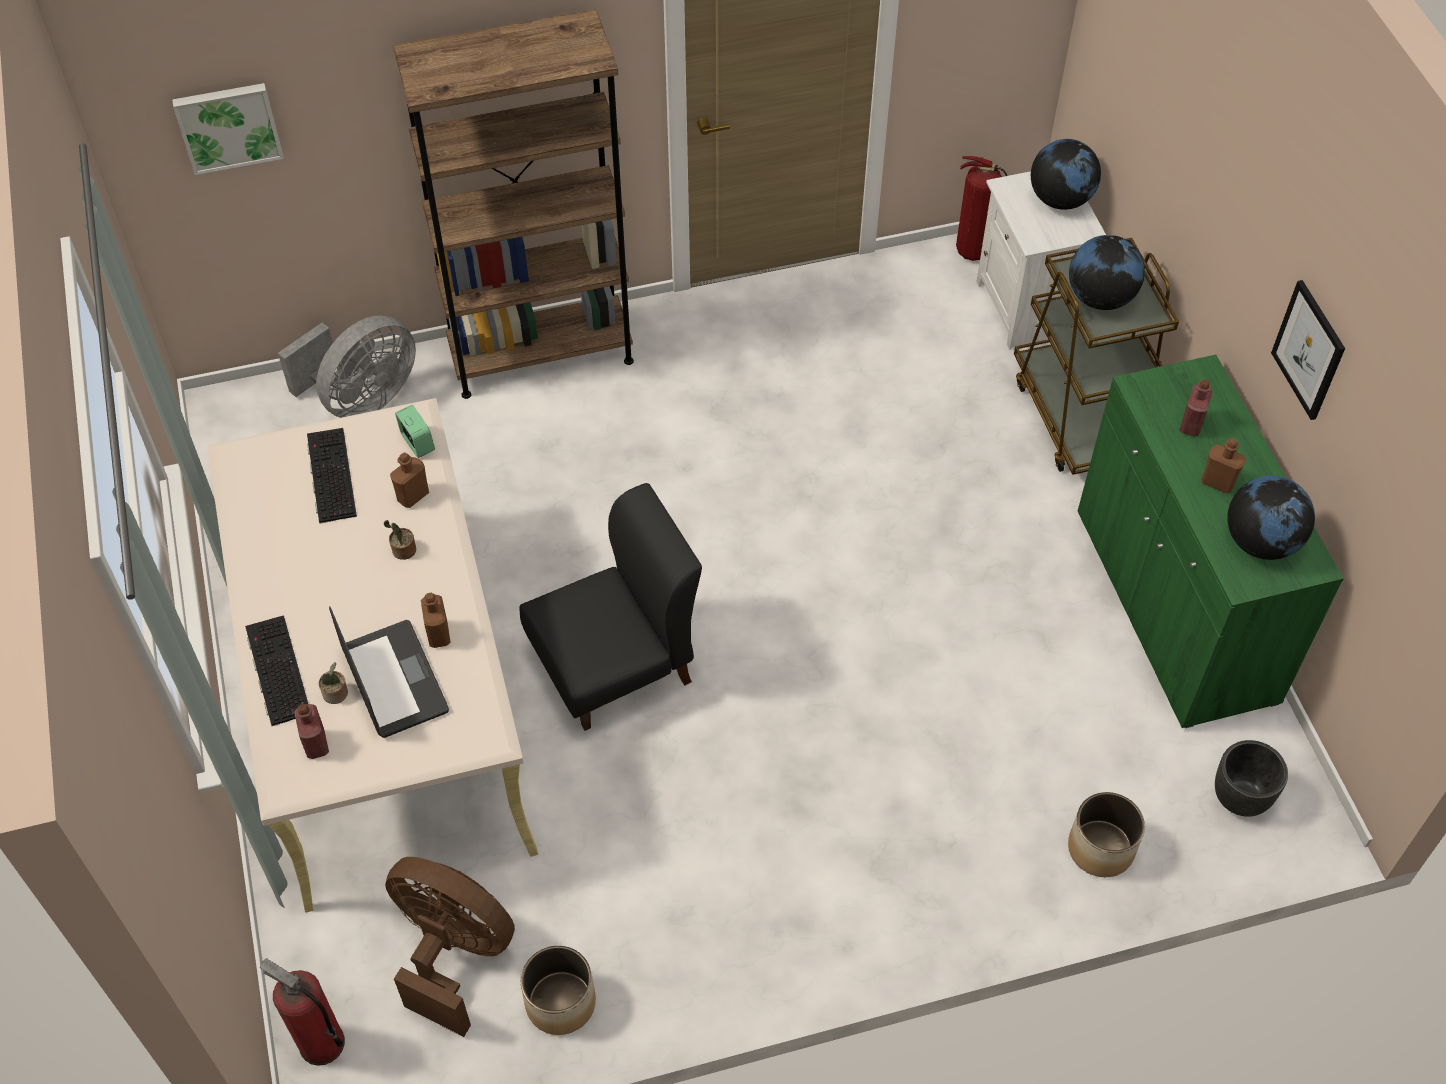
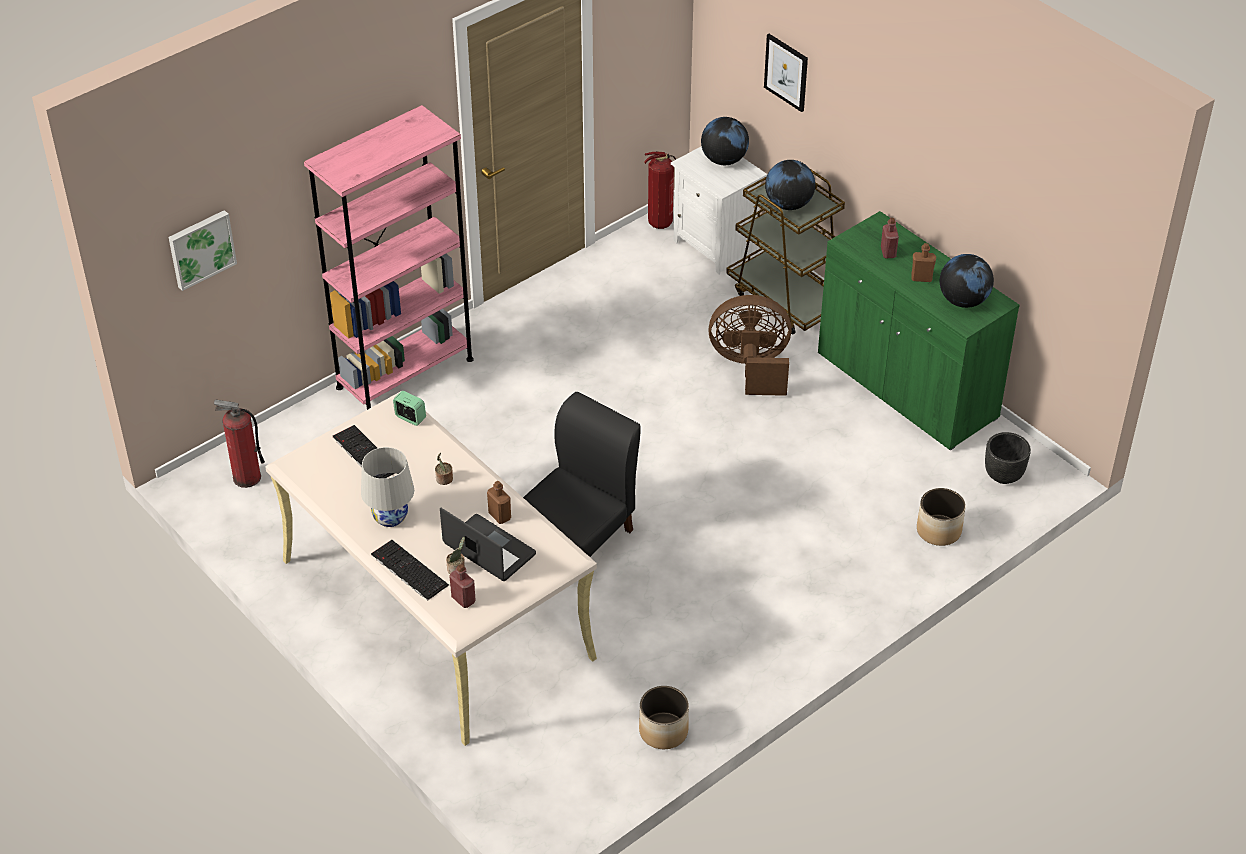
camera: 25 degrees left, 10 degrees down
fire extinguisher [260,958,345,1066] -> fire extinguisher moved to [214,399,265,488]
grey fan [278,315,416,418] -> none
brown fan [385,857,515,1037] -> brown fan moved to [708,295,792,396]
brown bottle [390,453,429,508] -> none
brown bookcase [393,10,634,399] -> pink bookcase [304,105,474,410]
picture [1271,280,1345,420] -> picture moved to [764,34,808,112]
none -> white table lamp [361,447,414,527]

